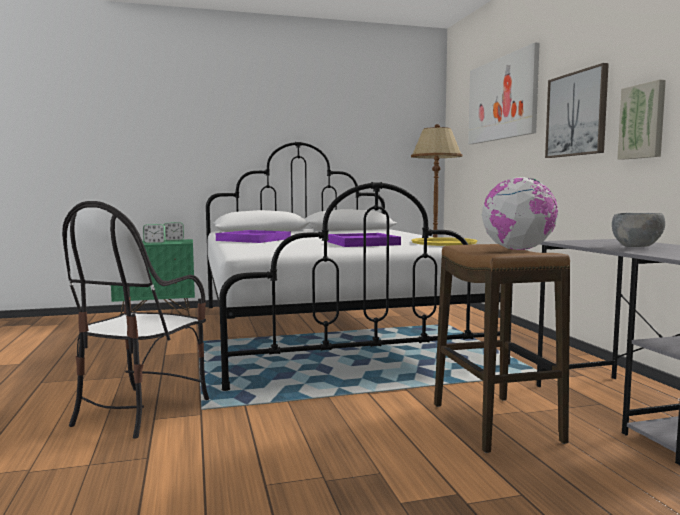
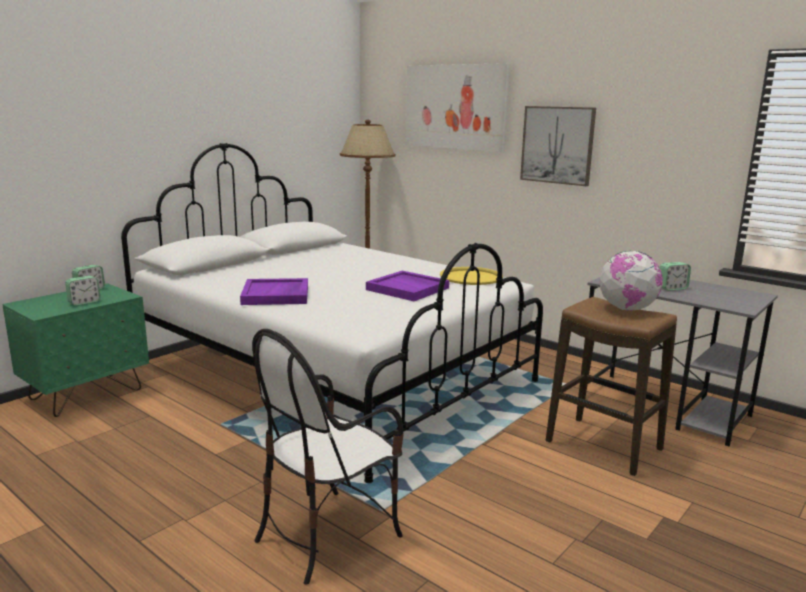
camera: 35 degrees left, 10 degrees up
chair [62,201,209,439] -> chair turned 60 degrees clockwise [252,329,404,585]
grey bowl [612,213,665,247] -> alarm clock [659,262,691,291]
picture [617,80,666,160] -> none

